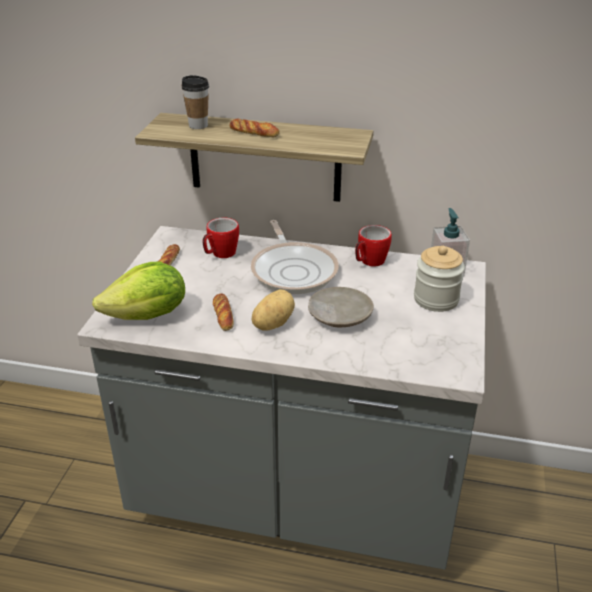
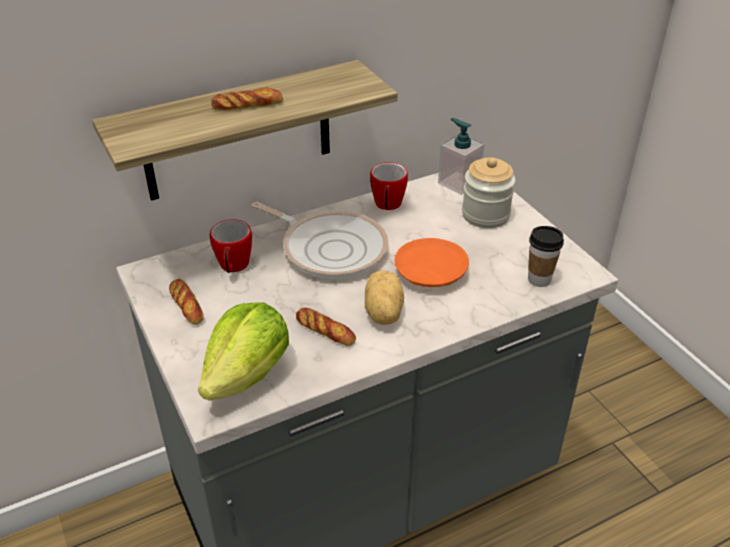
camera: 40 degrees left, 5 degrees up
cup [181,75,209,129] -> cup moved to [528,226,564,287]
beige plate [308,287,374,327] -> orange plate [395,238,469,287]

